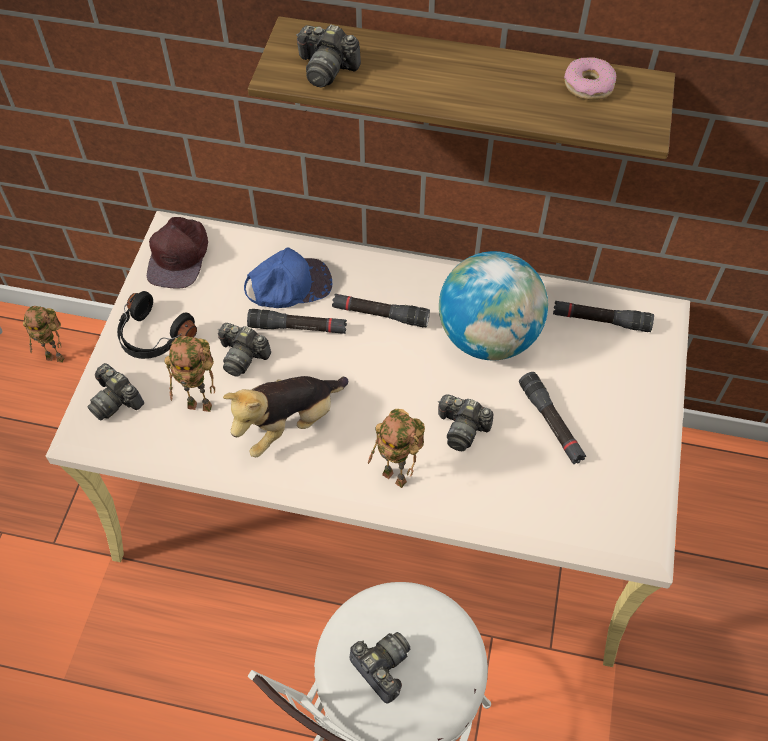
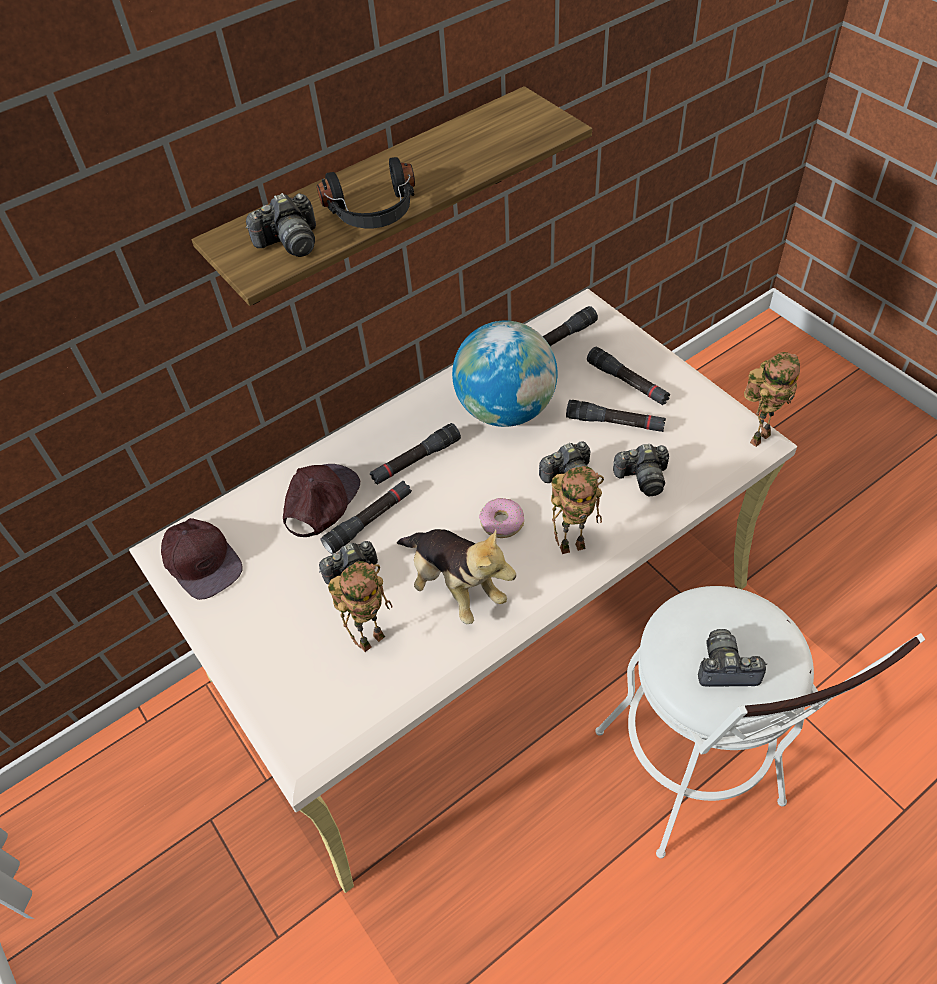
camera: 45 degrees left, 5 degrees down
toy robot [23,306,64,363] -> toy robot moved to [744,352,800,447]
camera [88,363,144,420] -> camera moved to [613,444,669,496]
black headphones [117,291,197,359] -> black headphones moved to [317,157,415,228]
plush toy [223,376,348,457] -> plush toy turned 45 degrees counterclockwise [397,529,516,624]
blue cap [244,248,332,308] -> brown cap [283,464,360,537]
donut [564,57,616,100] -> donut moved to [479,498,524,538]
none -> black flashlight [587,347,670,405]

